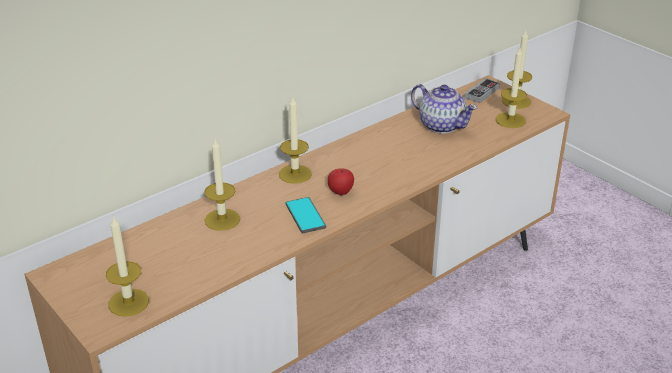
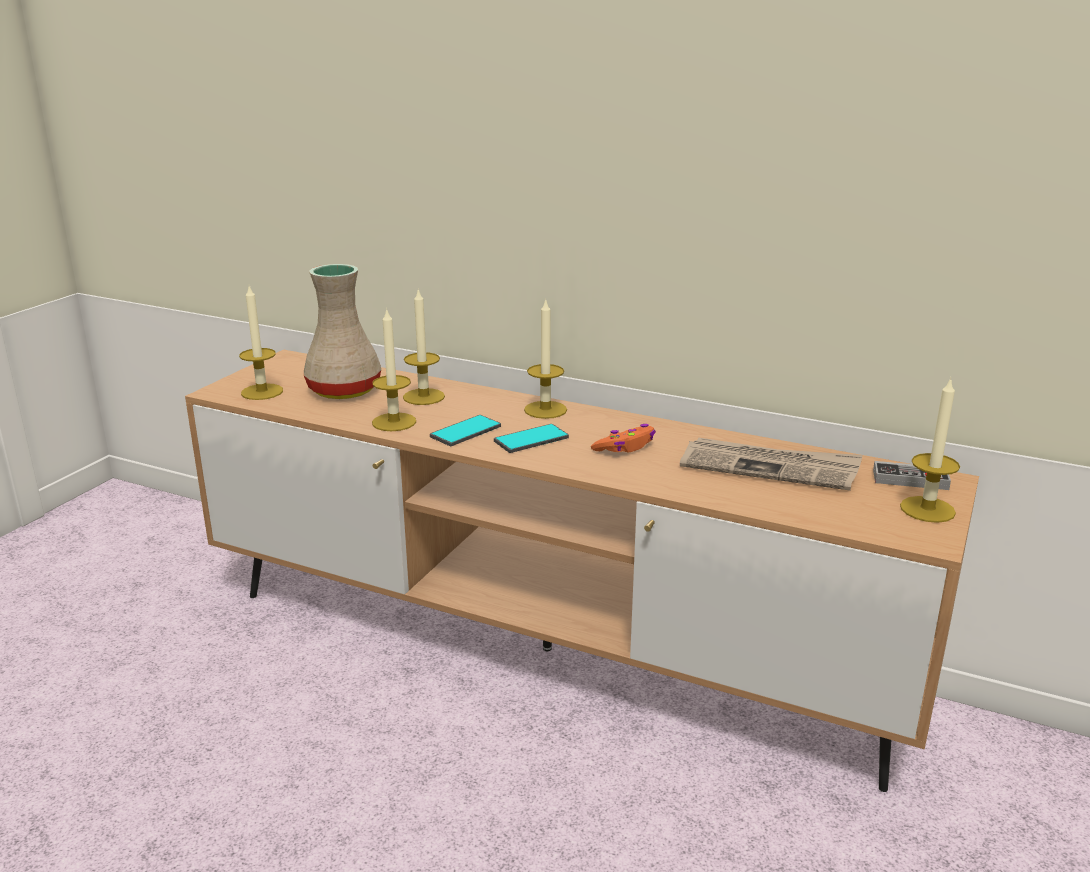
camera: 65 degrees right, 10 degrees down
apple [328,168,354,195] -> phone [494,424,569,453]
teapot [411,84,478,134] -> newspaper [680,437,863,491]
candle [496,48,527,128] -> candle moved to [372,308,416,431]
none -> beige vase [304,264,381,399]
none -> orange game controller [591,424,656,452]

